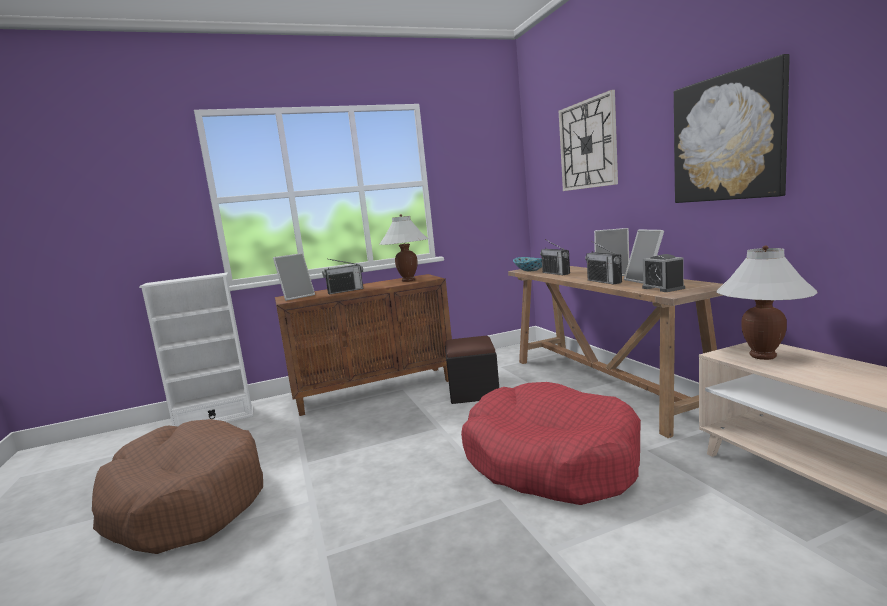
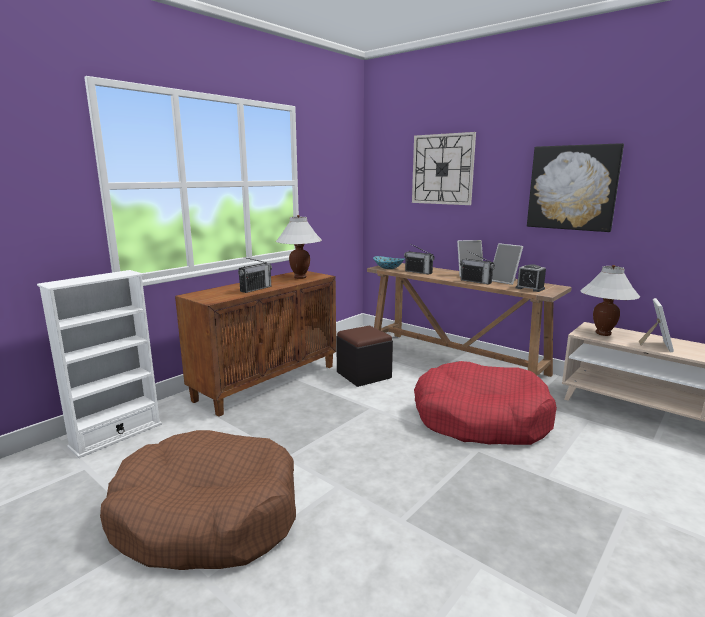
camera: 30 degrees left, 5 degrees up
picture frame [273,253,315,301] -> picture frame moved to [639,298,674,352]

